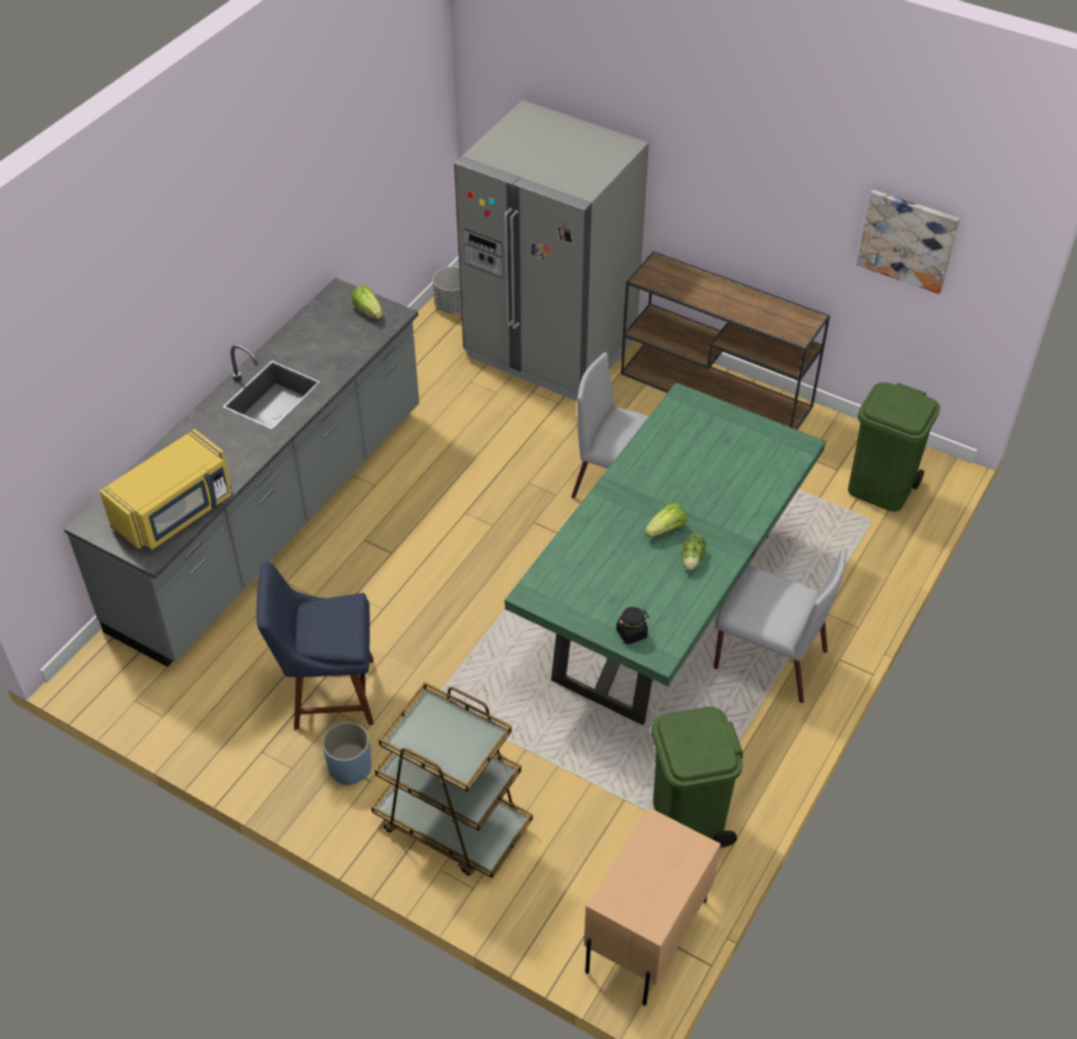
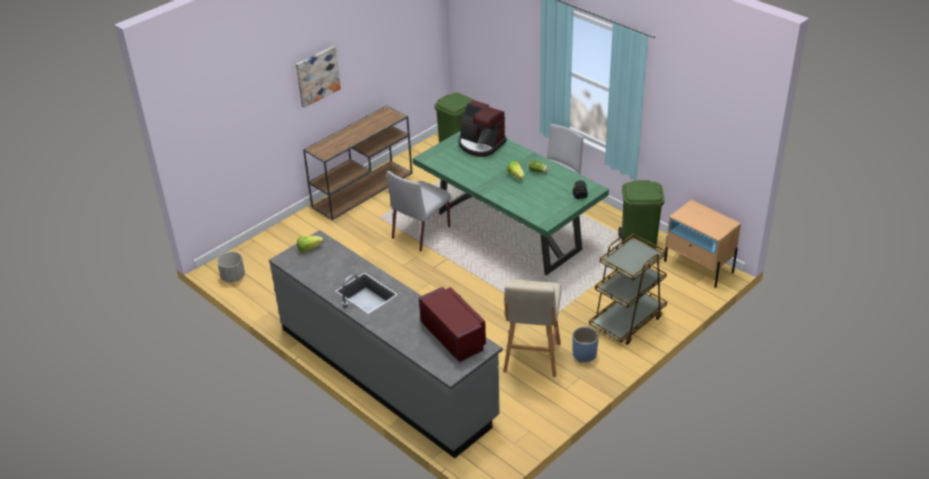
camera: 75 degrees left, 10 degrees down
yellow microwave [99,429,231,551] -> red microwave [419,287,486,363]
blue chair [256,562,374,730] -> beige stool [503,280,561,377]
grey fridge [454,100,649,401] -> none
picture [856,190,960,294] -> picture moved to [296,46,341,108]
none -> coffee machine [458,100,507,157]

